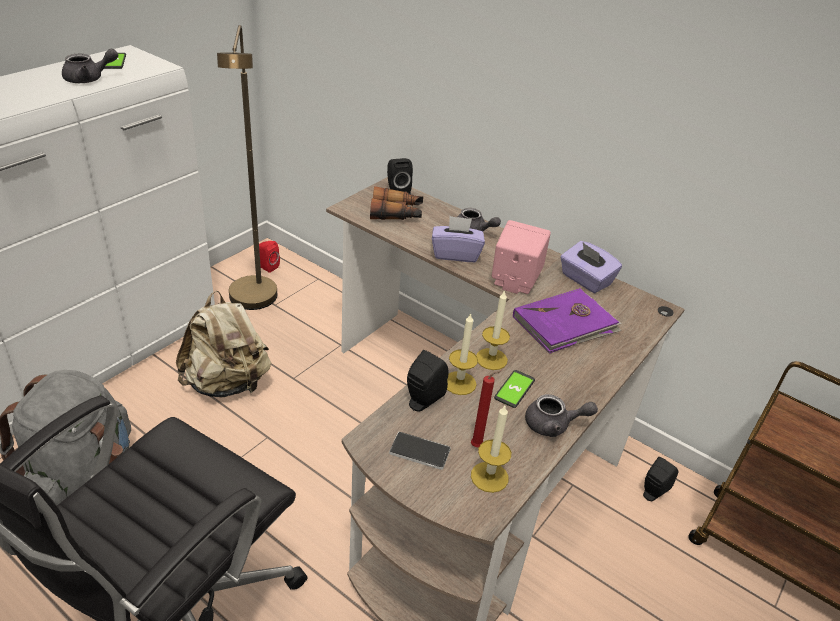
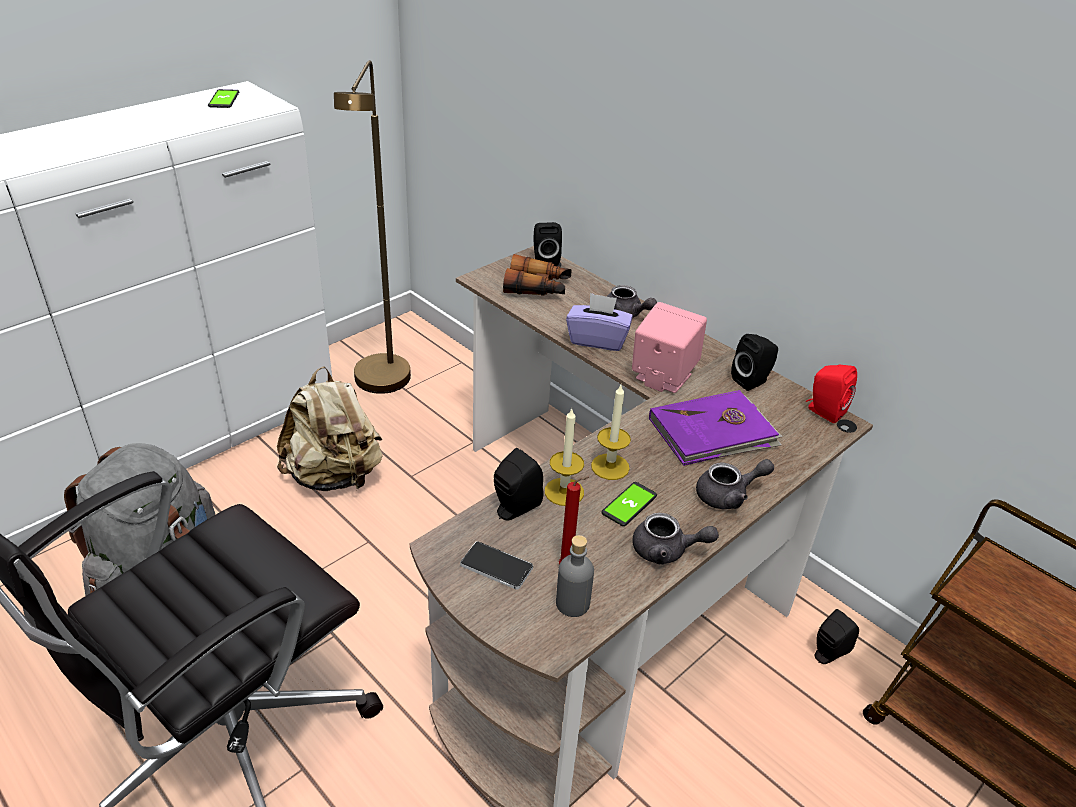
camera: 10 degrees right, 0 degrees up
grey teapot [62,48,118,83] -> grey teapot moved to [696,459,774,509]
red speaker [259,241,280,273] -> red speaker moved to [806,365,857,423]
candle [471,405,511,493] -> grey bottle [556,535,594,617]
purple tissue box [560,241,622,293] -> black speaker [731,334,778,391]

